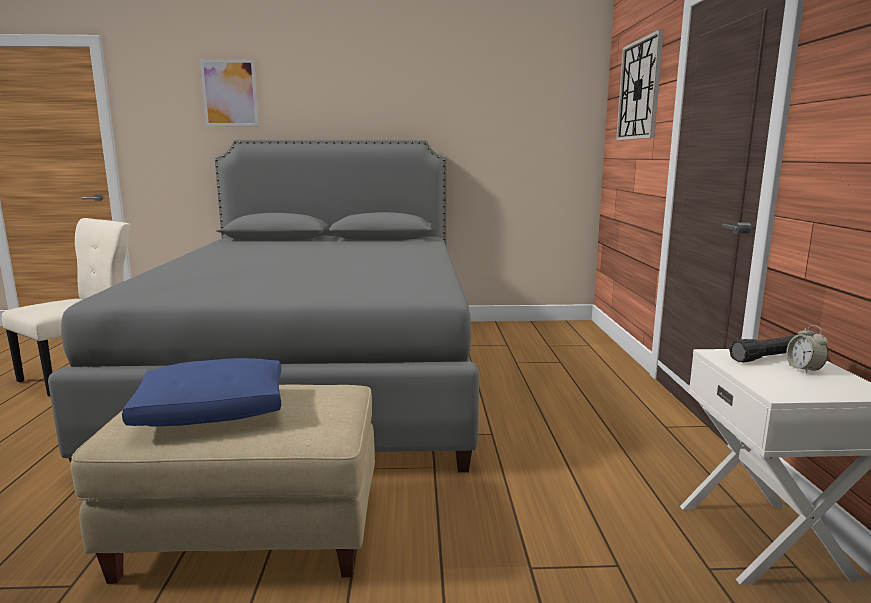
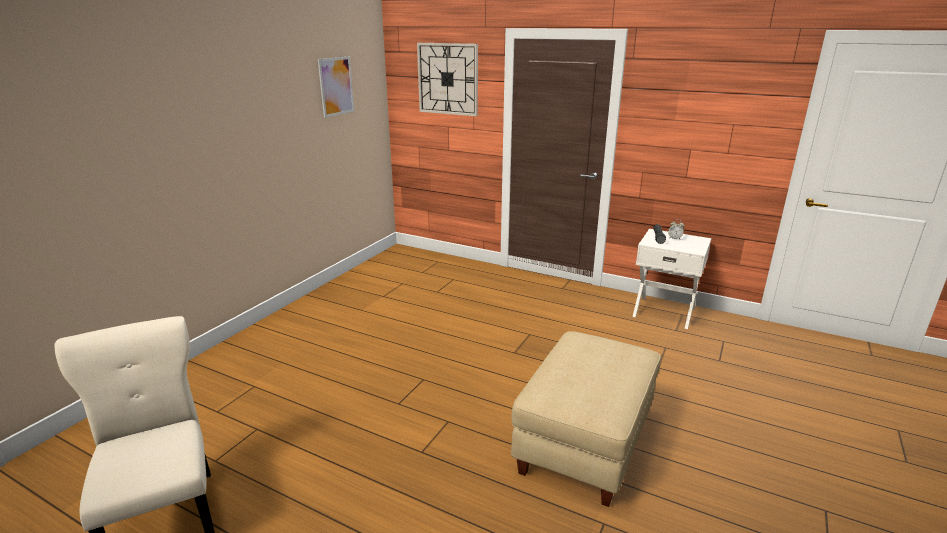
camera: 60 degrees left, 10 degrees up
grey bed [48,140,479,472] -> none
blue pillow [122,358,281,426] -> none
picture [200,59,259,126] -> picture moved to [318,57,354,117]

